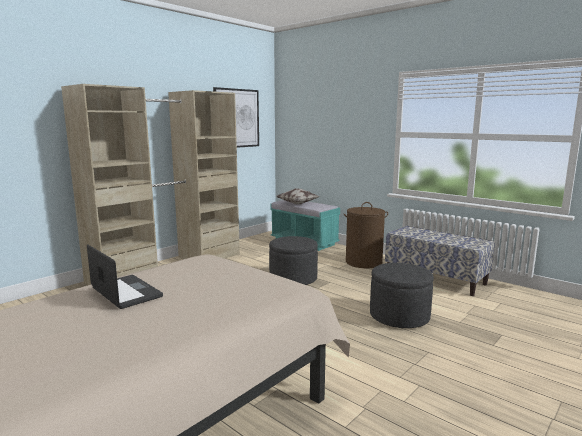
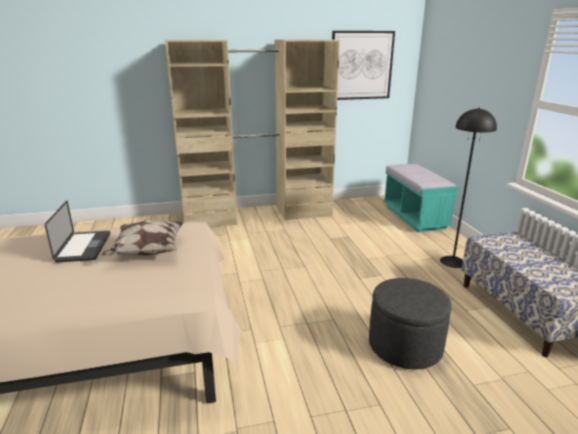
camera: 35 degrees right, 10 degrees up
grey ottoman [269,236,318,285] -> none
pillow [276,188,319,204] -> pillow moved to [101,219,183,256]
brown laundry basket [343,202,388,268] -> black floor lamp [440,108,497,268]

